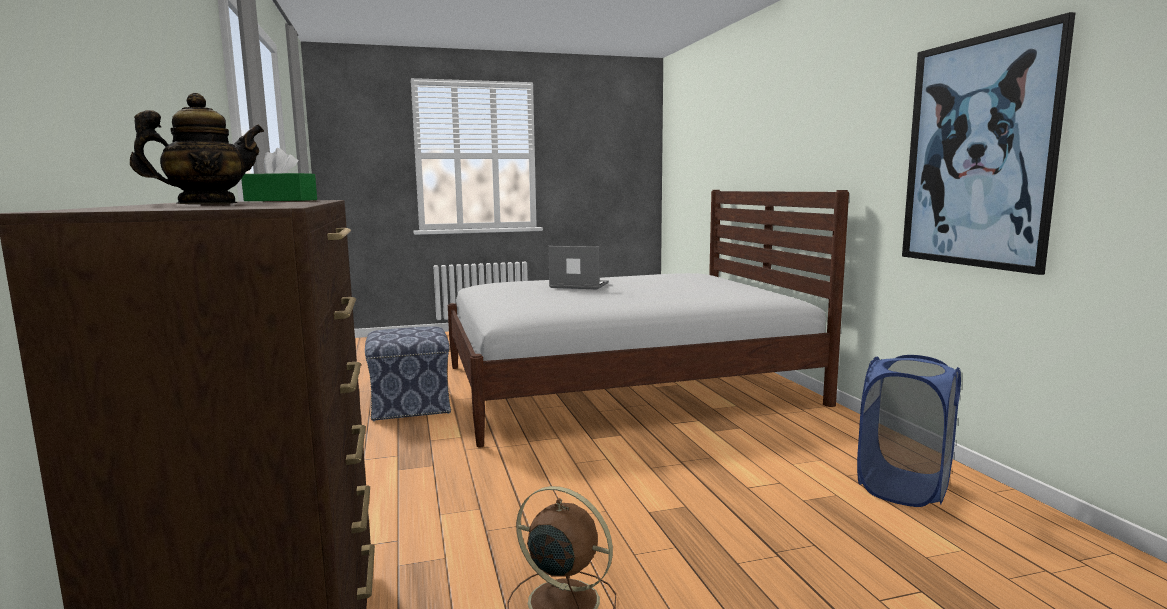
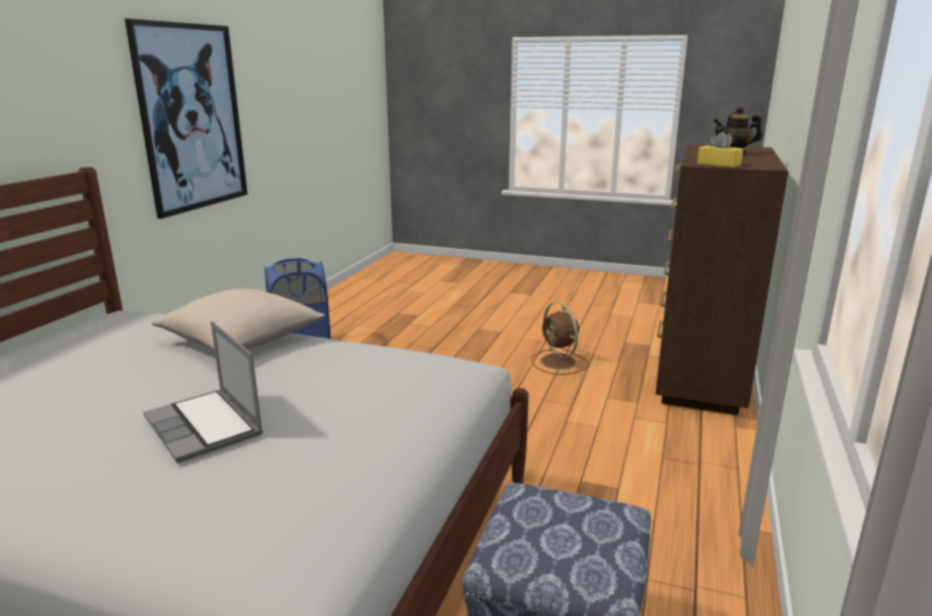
camera: 145 degrees left, 10 degrees up
green tissue box [241,148,317,201] -> yellow tissue box [697,132,743,167]
none -> beige pillow [152,289,325,351]

